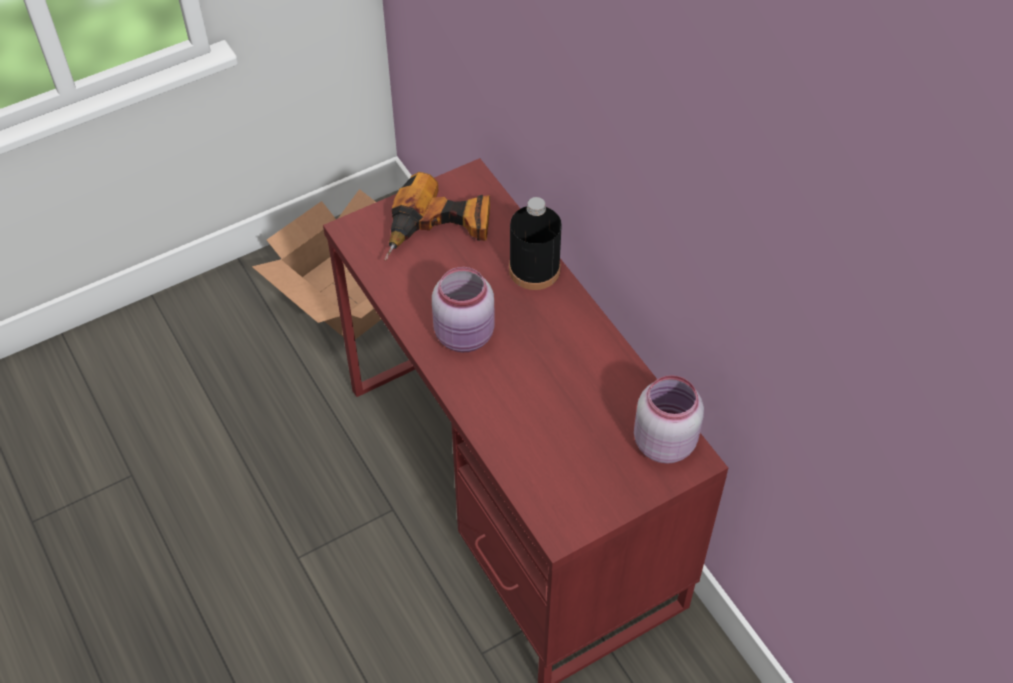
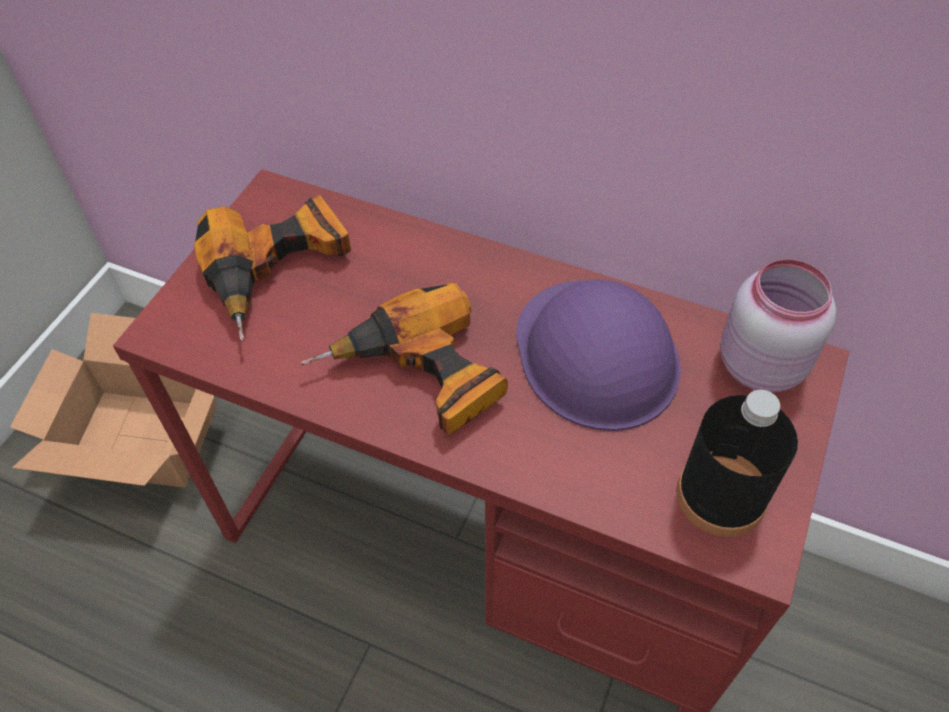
camera: 35 degrees left, 0 degrees up
pink jar [432,267,495,352] -> power drill [300,283,508,435]
black bottle [509,197,562,290] -> black bottle moved to [676,390,798,537]
none -> purple hard hat [516,280,681,431]

